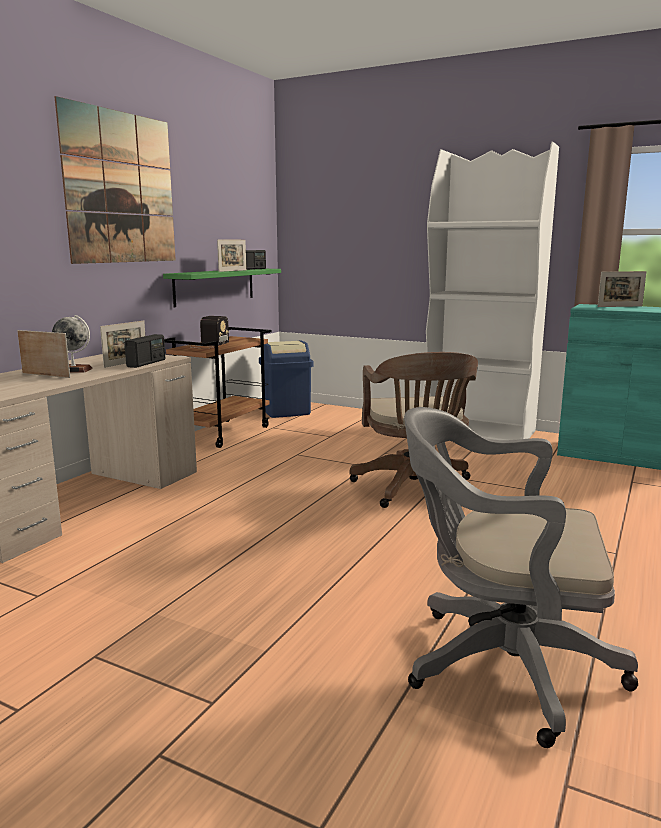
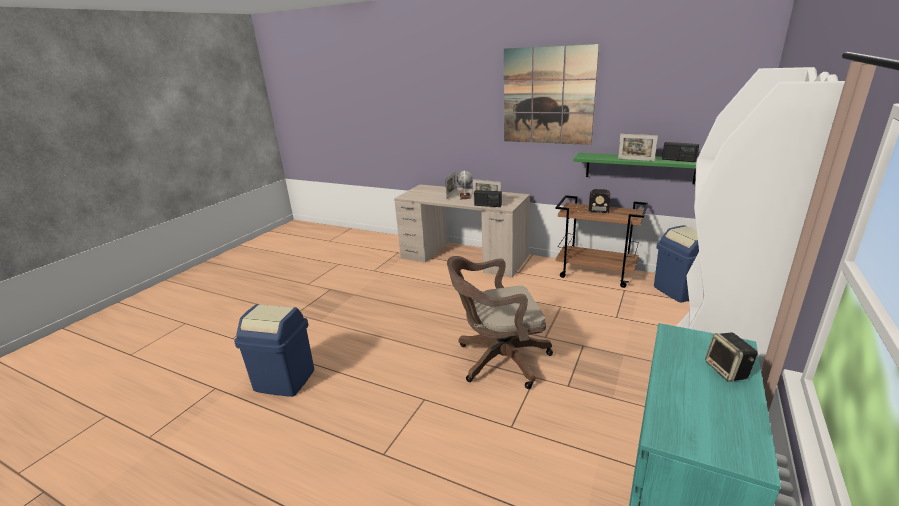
camera: 90 degrees right, 10 degrees up
grey office chair [404,407,638,748] -> blue trash can [234,304,314,397]
picture frame [598,271,647,307] -> speaker [705,332,758,382]

